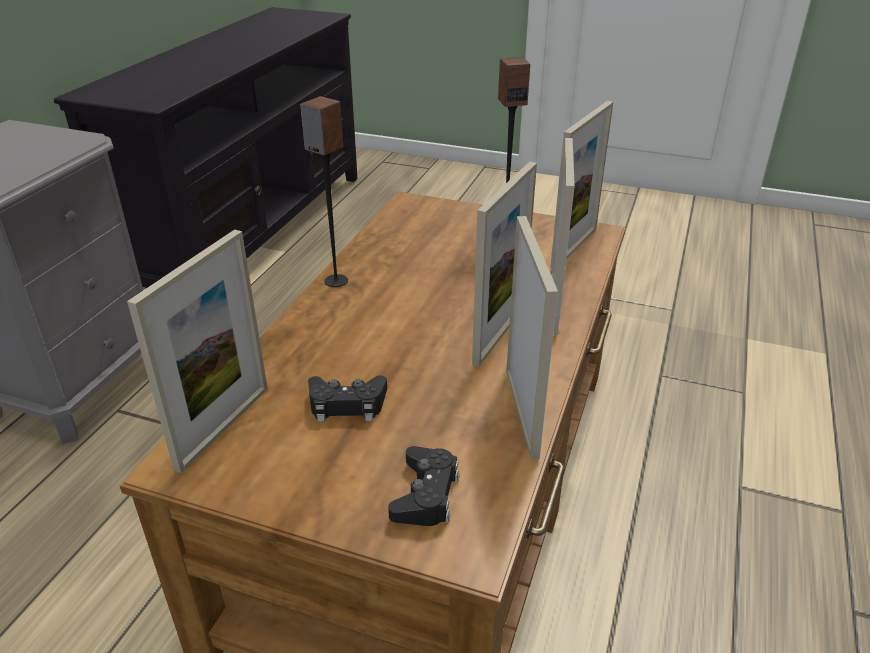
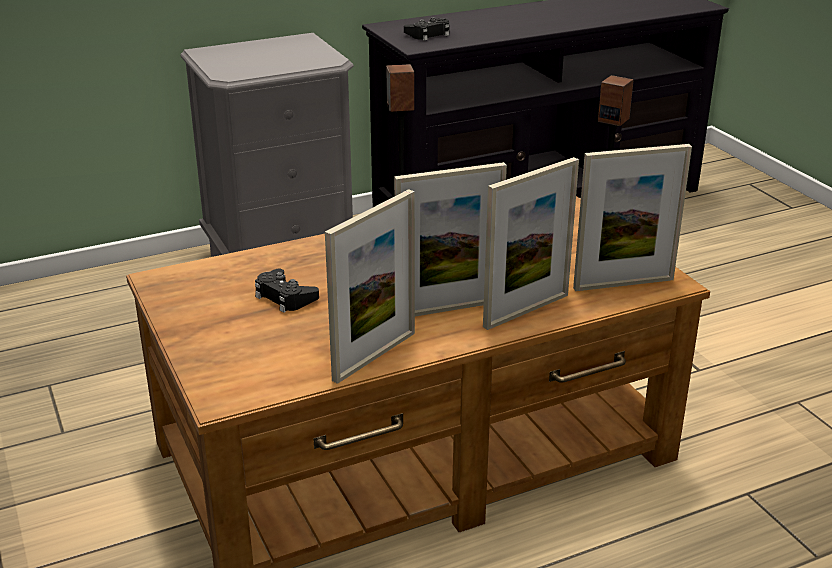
camera: 45 degrees right, 5 degrees down
picture frame [127,229,268,473] -> none
black game controller [388,446,459,526] -> black game controller moved to [404,17,450,41]

